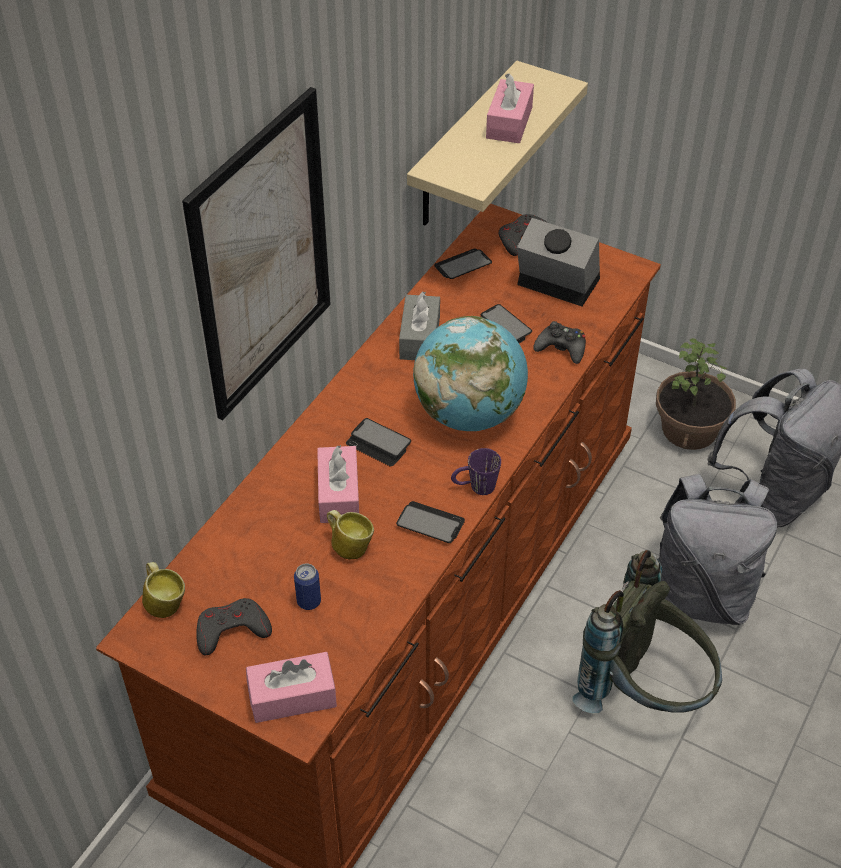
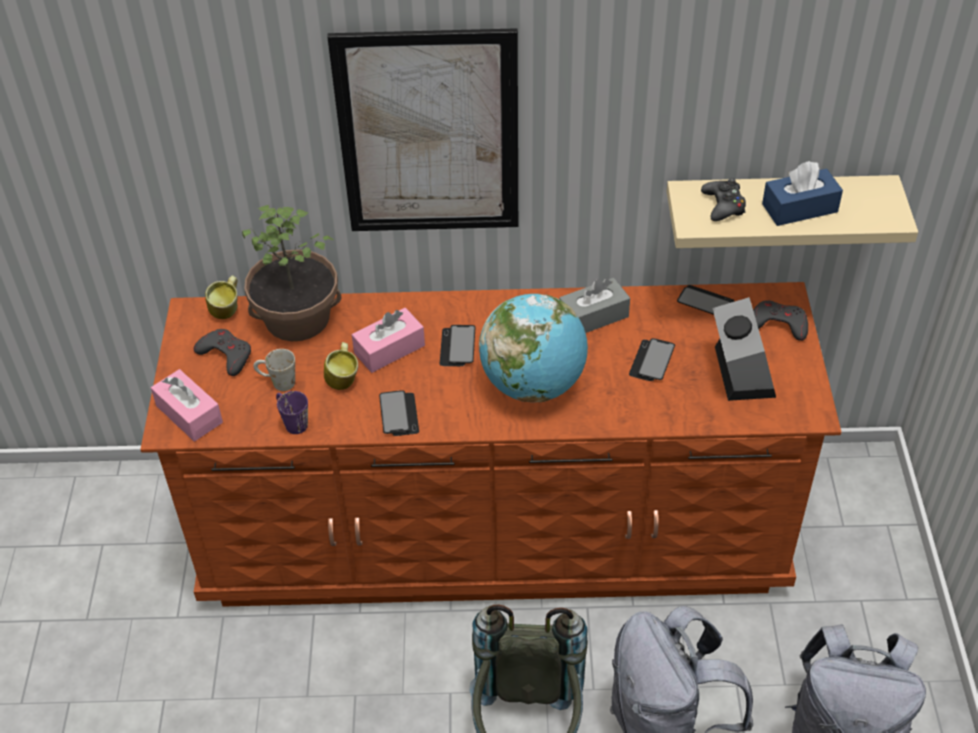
camera: 60 degrees right, 0 degrees up
can [294,564,321,610] -> white mug [254,349,295,391]
purple mug [451,448,501,495] -> purple mug moved to [276,391,308,434]
pink tissue box [486,73,534,143] -> blue tissue box [762,161,843,226]
black game controller [533,321,586,364] -> black game controller moved to [701,178,746,221]
potted plant [656,338,736,450] -> potted plant moved to [242,205,342,341]

